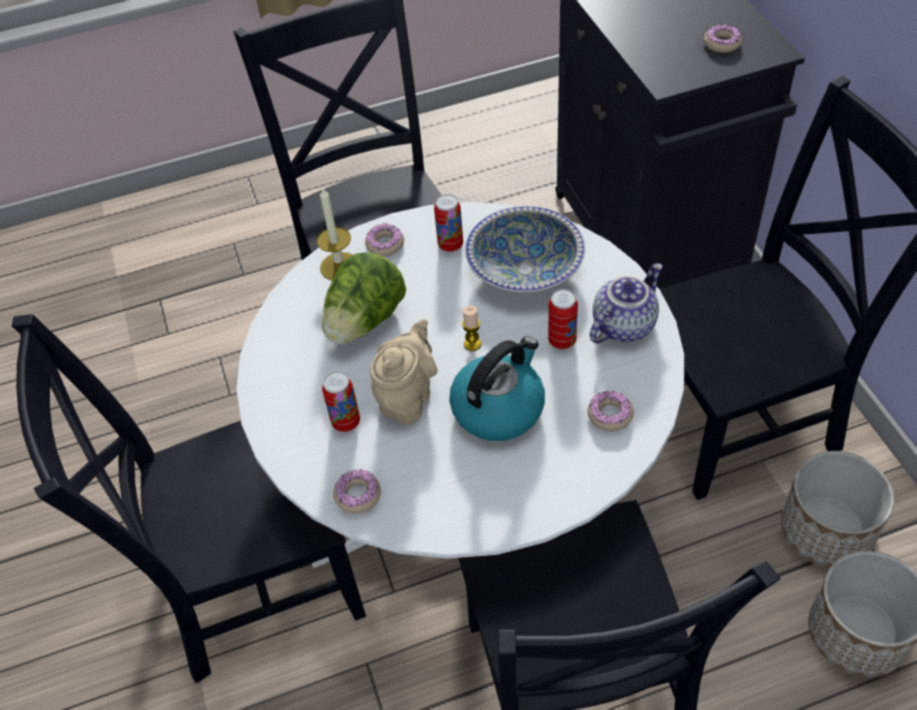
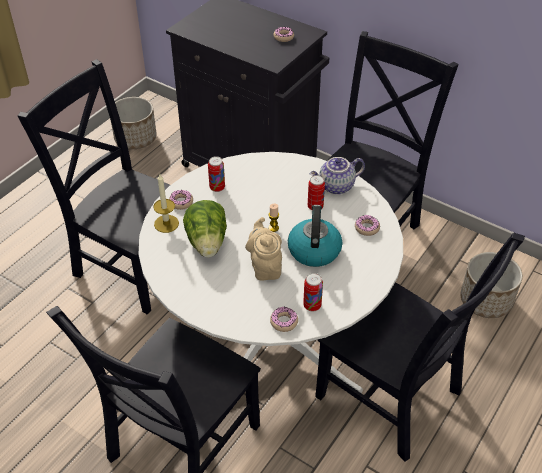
camera: 40 degrees left, 5 degrees down
can [322,372,360,432] -> can moved to [303,273,323,311]
bowl [465,206,585,293] -> none
teapot [590,263,663,344] -> teapot turned 120 degrees counterclockwise [310,157,365,195]
planter [781,451,895,568] -> planter moved to [111,97,157,149]

